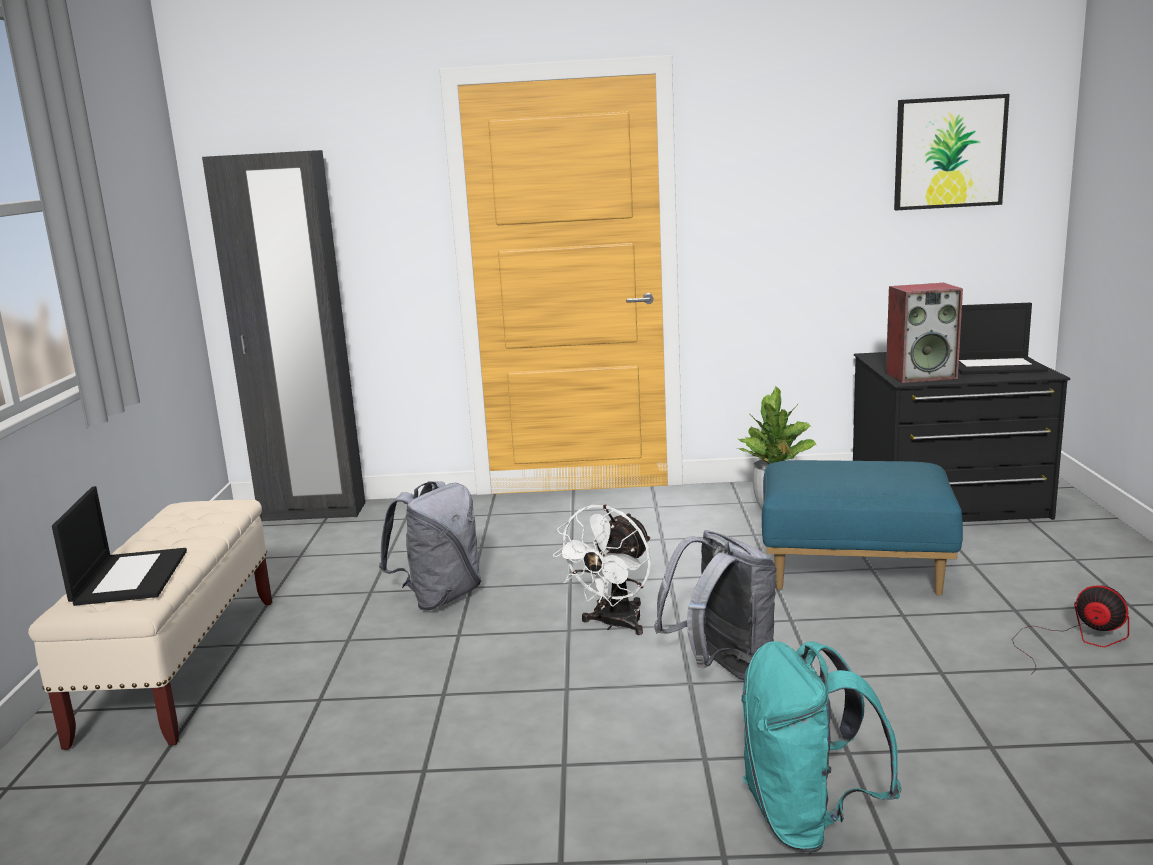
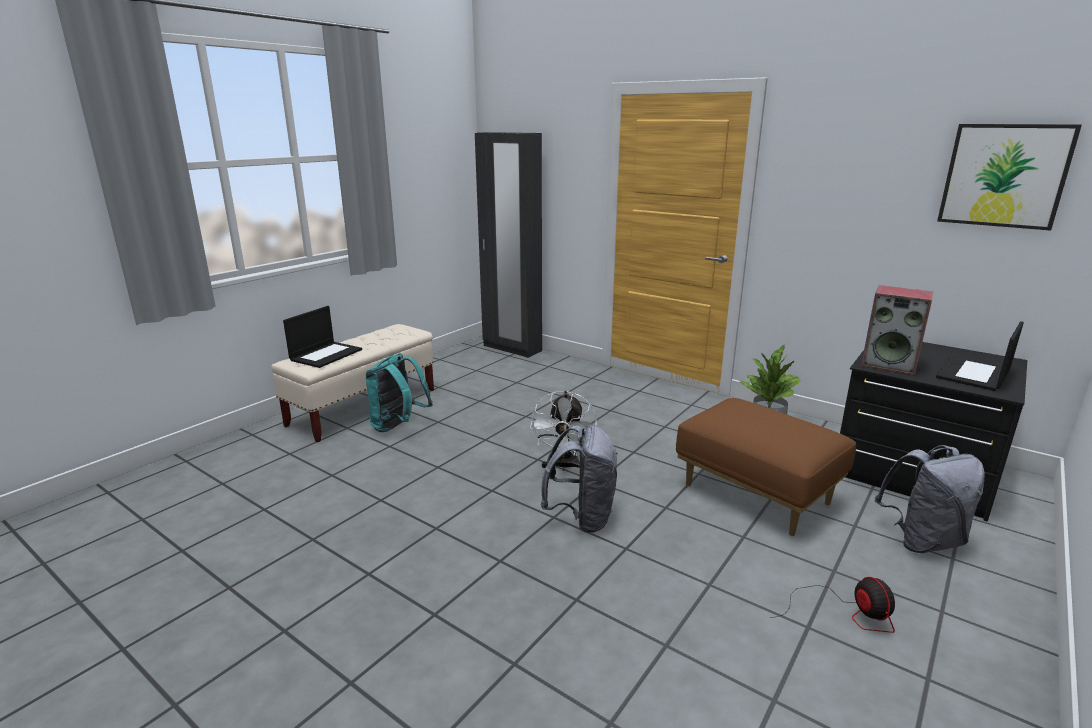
camera: 35 degrees right, 5 degrees up
grey backpack [379,481,481,611] -> grey backpack moved to [875,445,985,553]
white fan [553,504,651,635] -> white fan turned 60 degrees counterclockwise [530,391,597,471]
turquoise backpack [741,641,901,853] -> turquoise backpack moved to [366,353,433,432]
blue ottoman [762,460,963,596] -> brown ottoman [676,398,856,536]
laptop [958,303,1048,375] -> laptop turned 90 degrees clockwise [936,321,1024,391]

